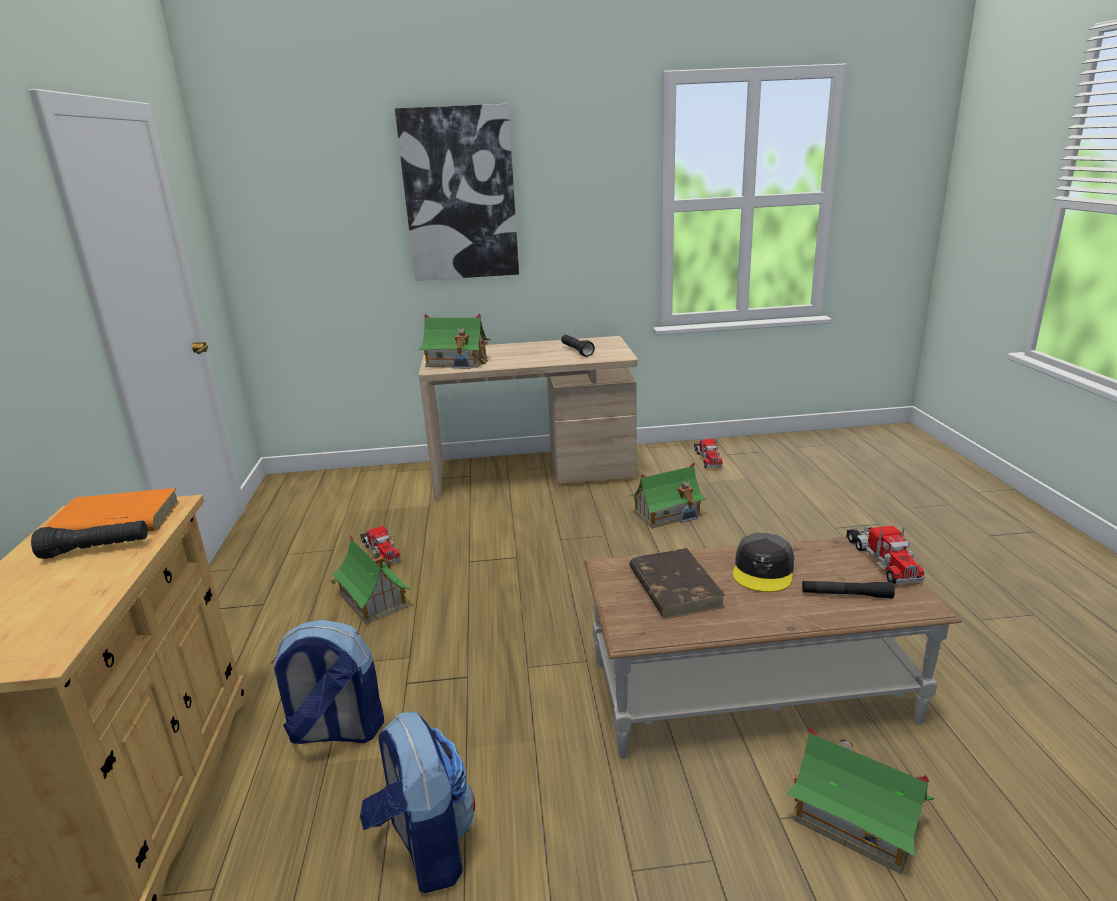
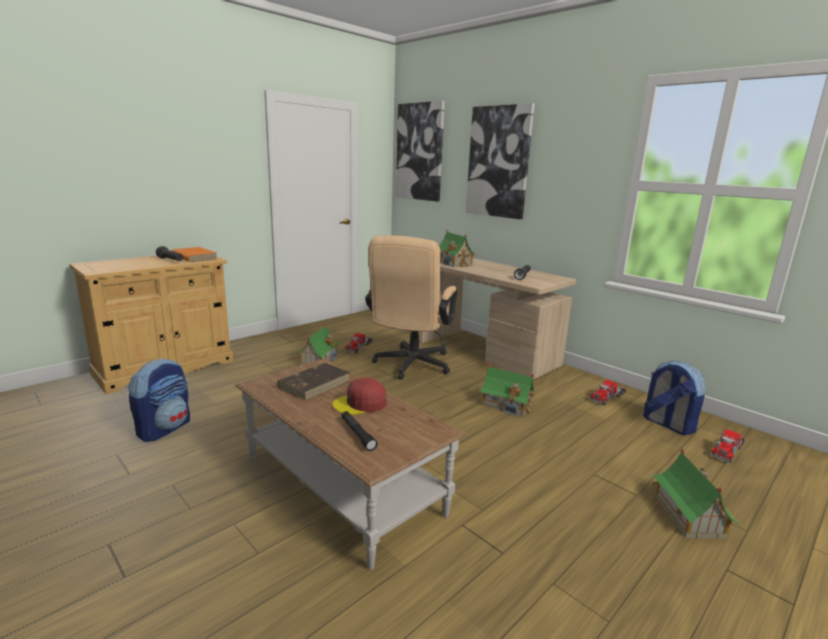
camera: 50 degrees right, 5 degrees down
backpack [271,620,384,744] -> backpack moved to [643,361,705,435]
grey cap [733,533,794,592] -> red cap [333,378,387,415]
toy house [786,727,934,875] -> toy house moved to [650,449,739,539]
toy truck [846,526,925,584] -> toy truck moved to [711,429,745,463]
none -> beige office chair [365,236,457,380]
none -> picture [396,101,445,202]

